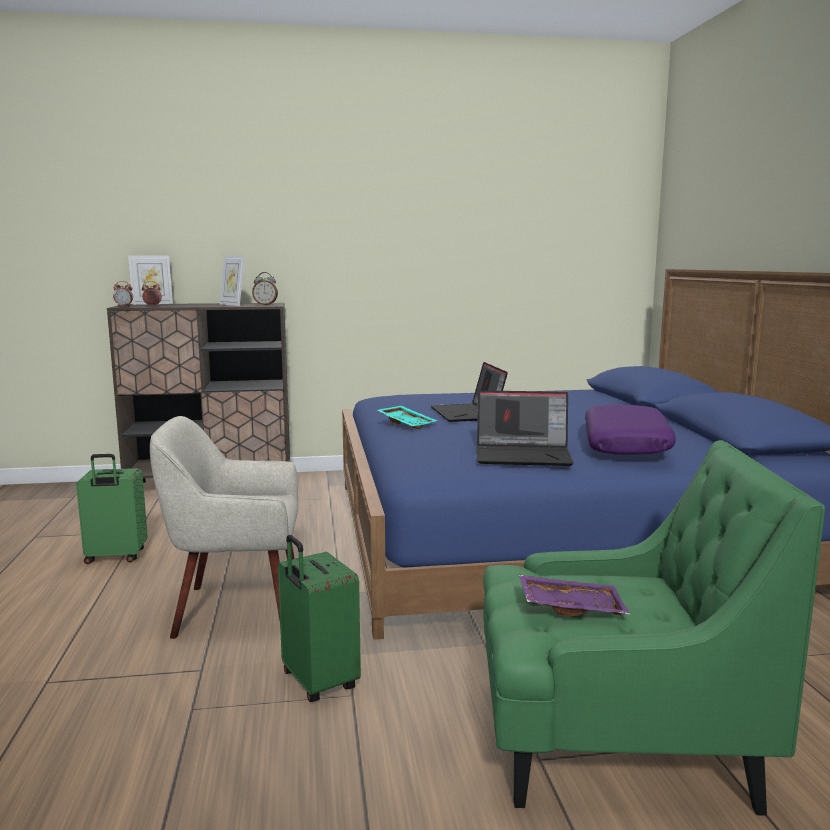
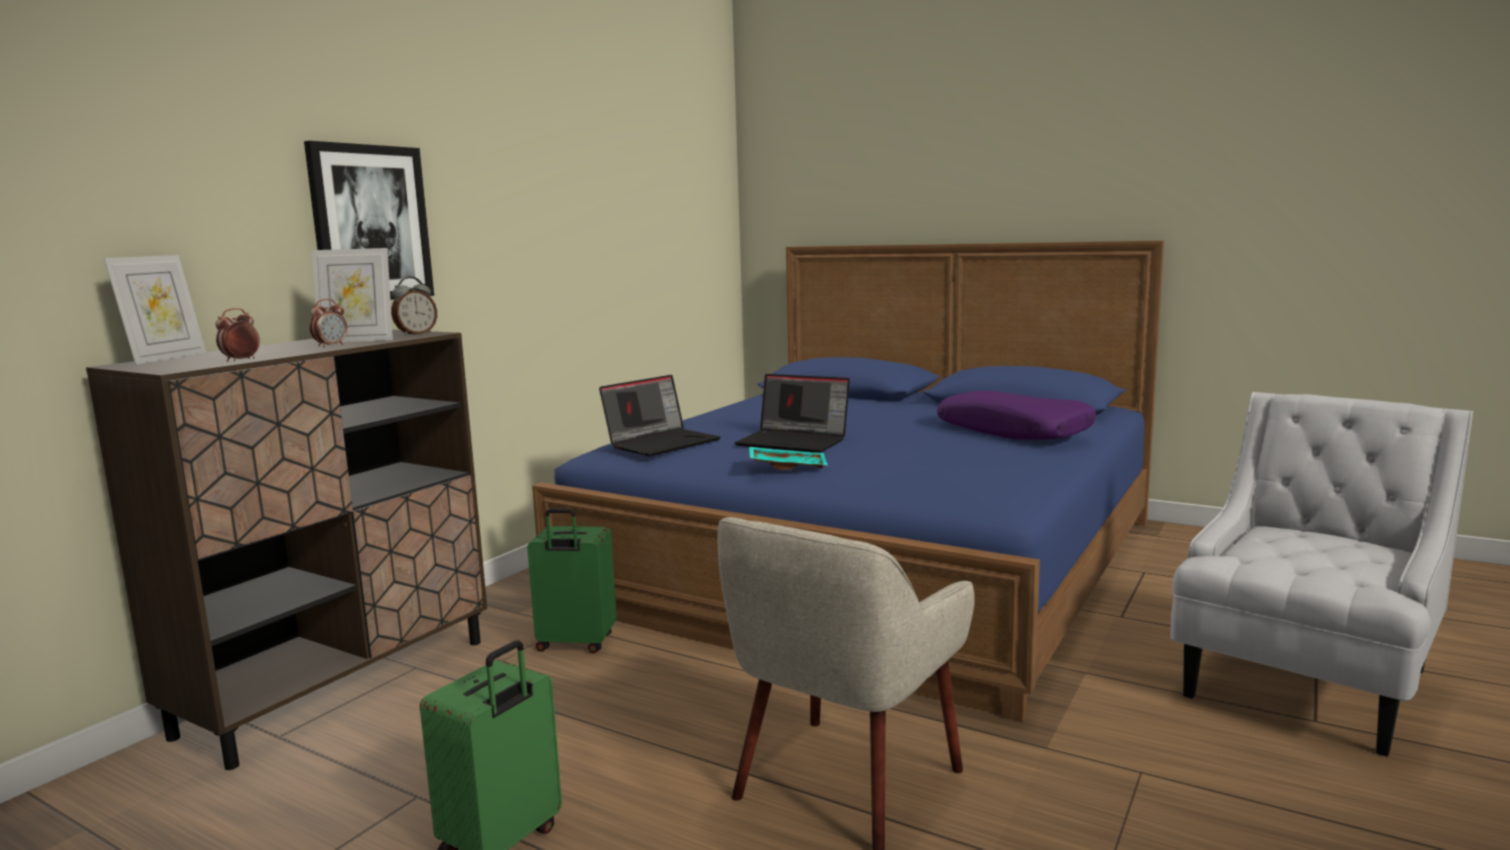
camera: 50 degrees left, 0 degrees up
alarm clock [113,281,133,307] -> alarm clock moved to [309,299,347,347]
green suitcase [278,535,361,702] -> green suitcase moved to [527,508,617,653]
laptop [477,390,574,466] -> laptop moved to [599,375,721,456]
green armchair [483,440,825,816] -> white armchair [1170,392,1473,757]
purple tray [519,575,630,616] -> none
none -> picture [304,141,434,300]

